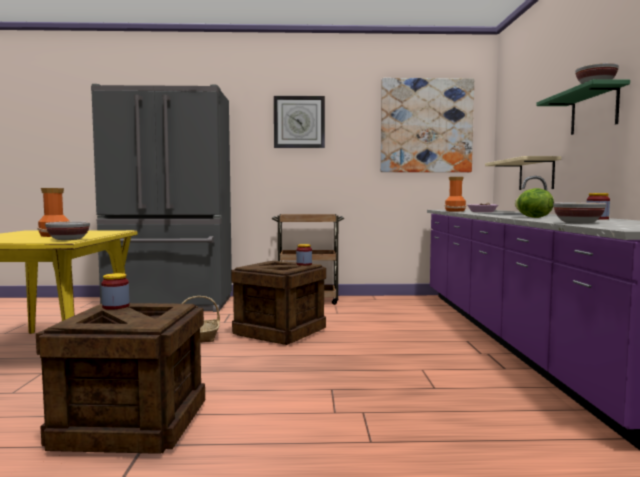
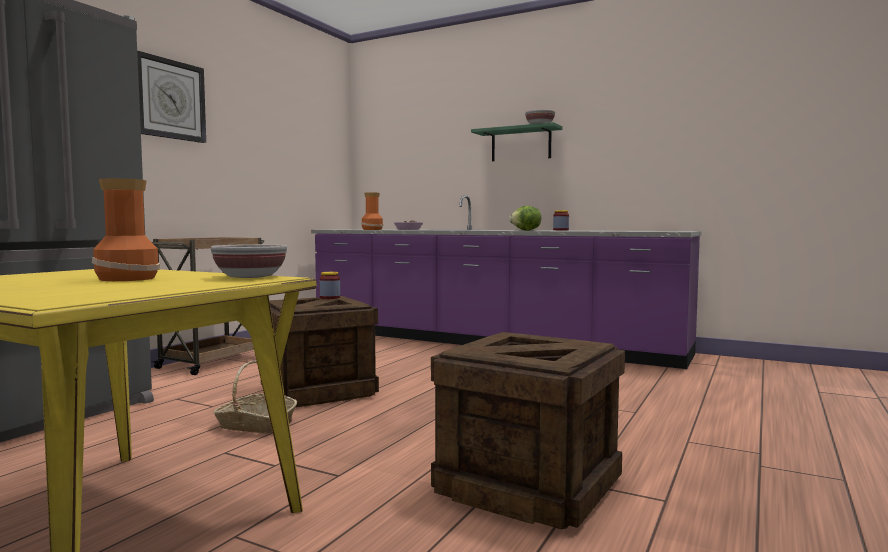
camera: 60 degrees left, 0 degrees up
jar [101,273,129,310] -> none
picture [380,78,474,172] -> none
beige shelf [485,156,561,190] -> none
bowl [553,202,606,223] -> none

